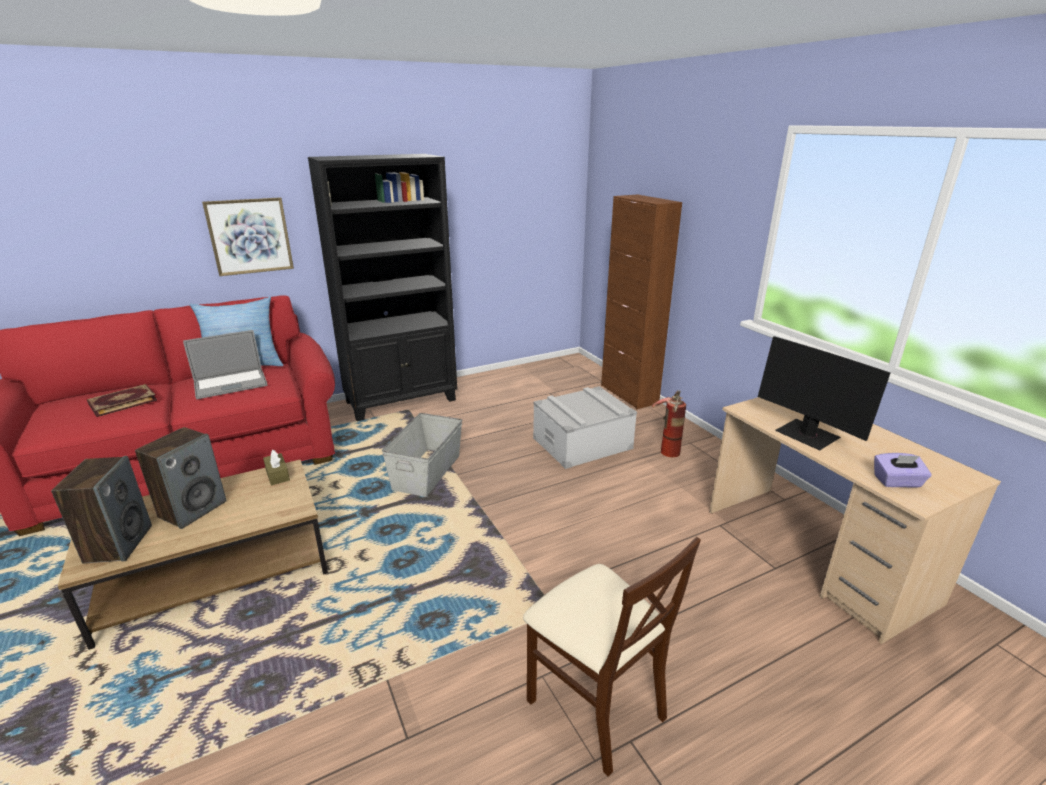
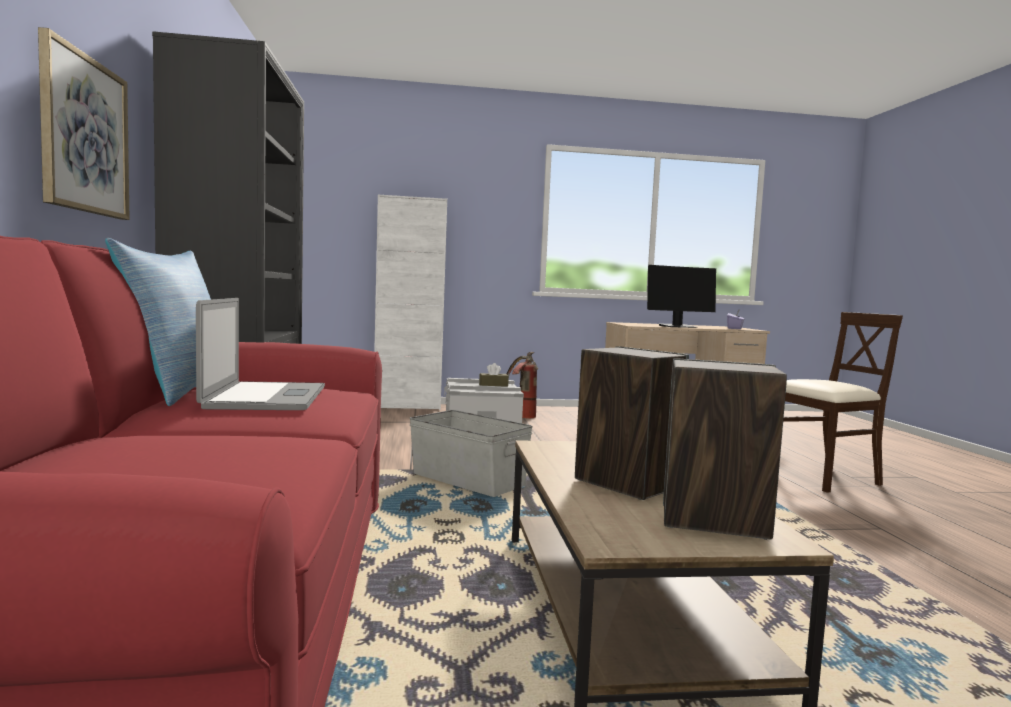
camera: 70 degrees left, 20 degrees down
book [87,384,157,417] -> none
brown tissue box [263,450,290,486] -> brown tissue box moved to [479,363,509,387]
brown cabinet [601,194,682,409] -> white cabinet [374,195,447,410]

